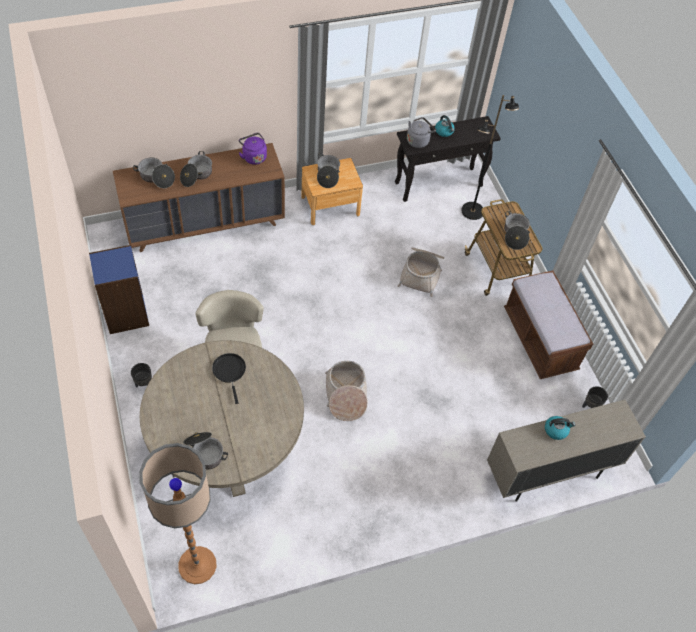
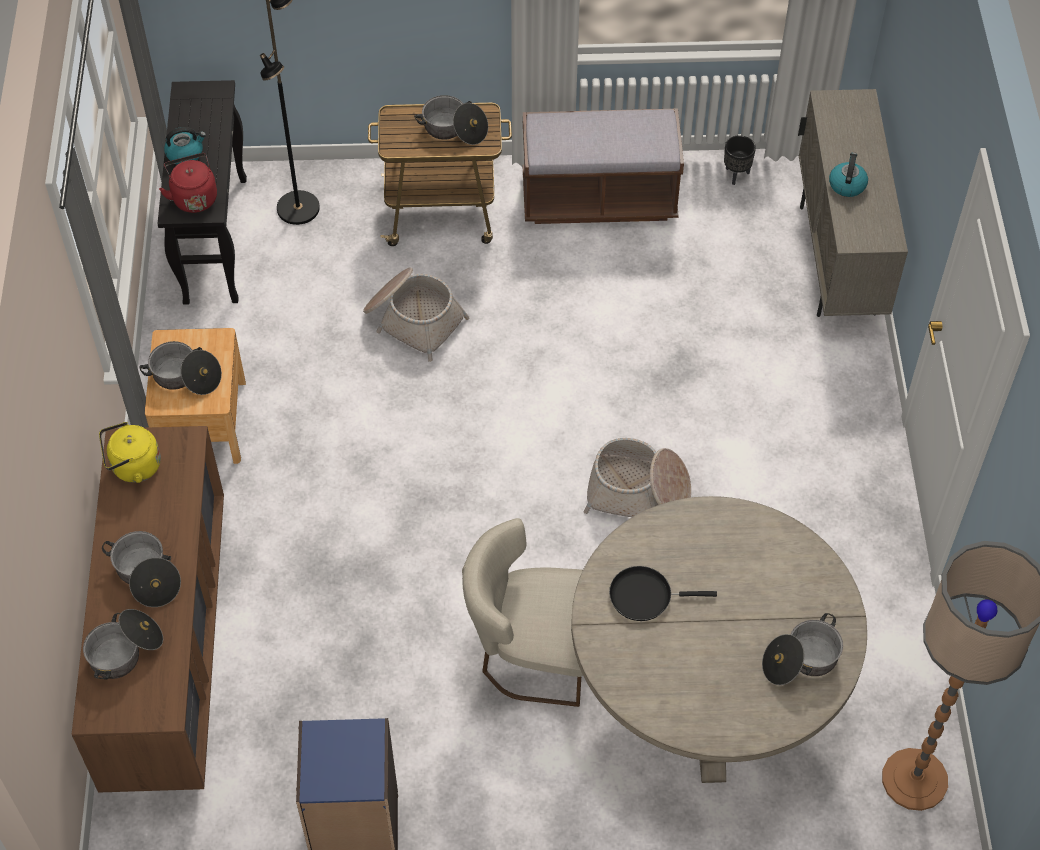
camera: 70 degrees left, 0 degrees up
black planter [131,363,152,388] -> none
purple kettle [239,133,267,165] -> yellow kettle [99,422,161,483]
grey kettle [407,117,436,148] -> red kettle [159,153,217,213]

